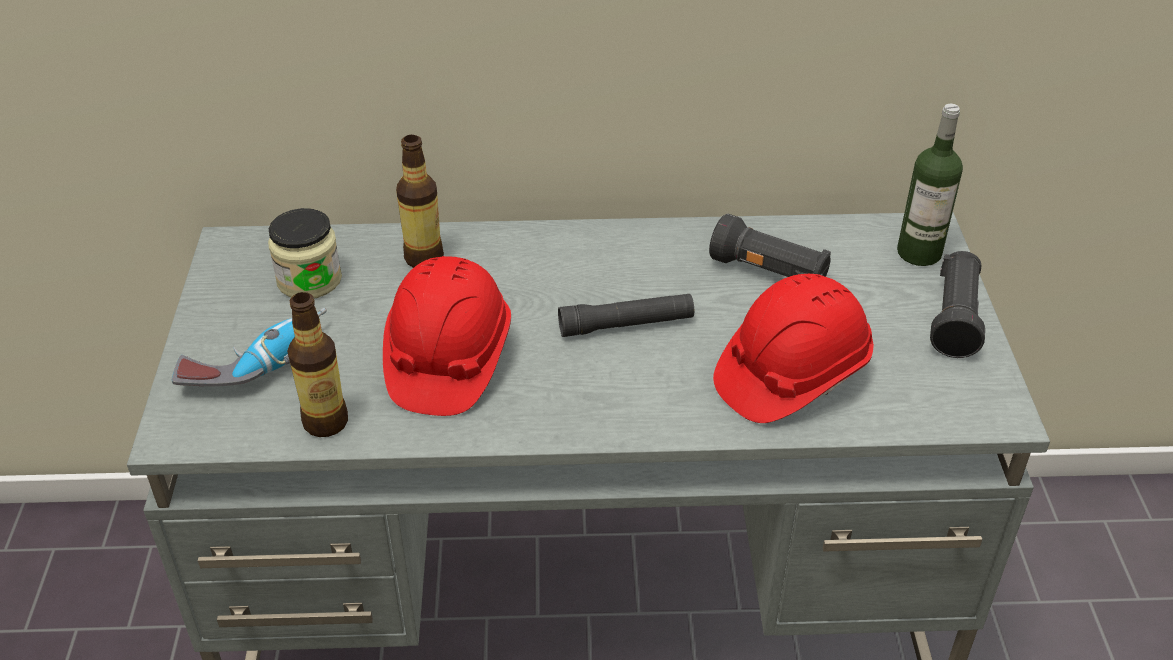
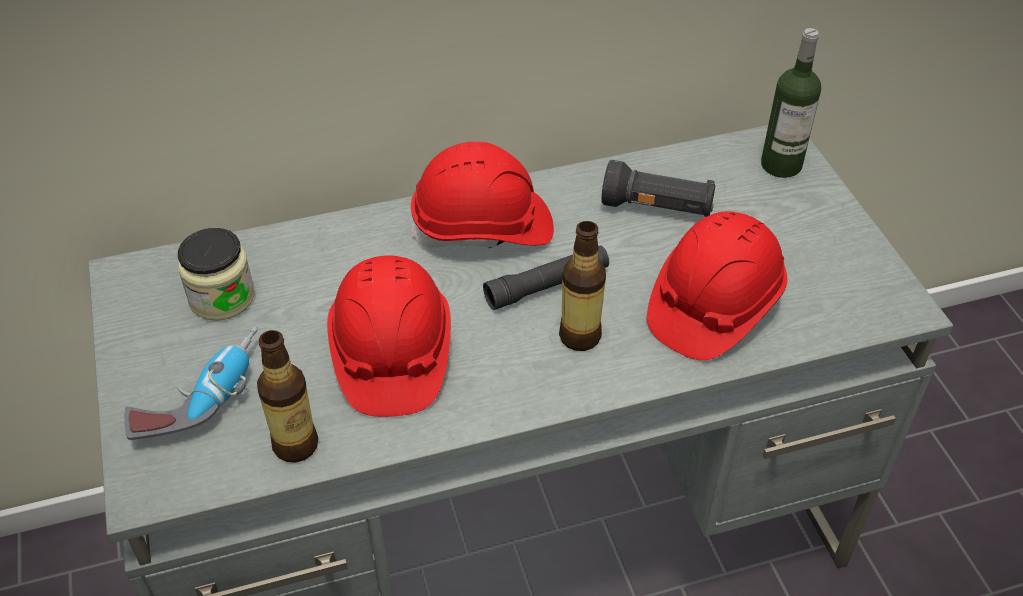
camera: 15 degrees left, 5 degrees up
bottle [396,135,444,268] -> bottle moved to [559,221,606,351]
black flashlight [930,251,985,358] -> none
none -> red hard hat [411,142,554,248]

